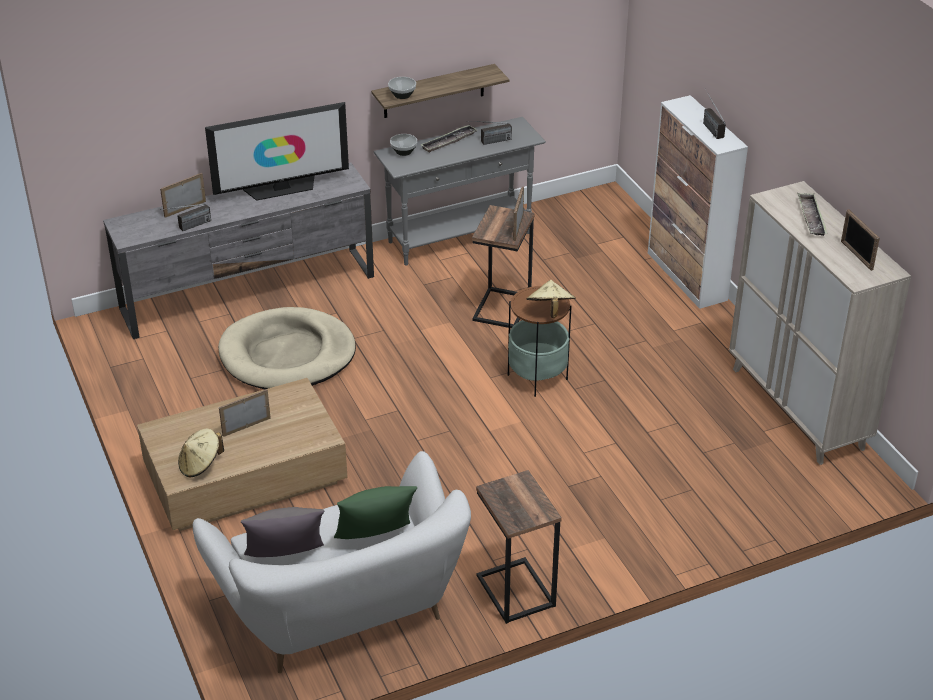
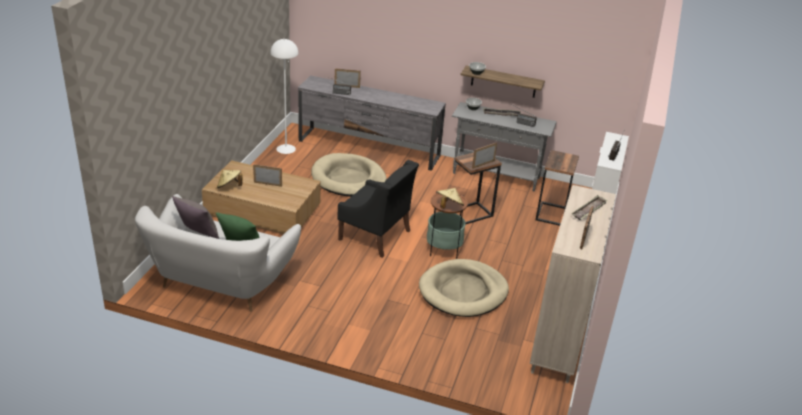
camera: 40 degrees right, 5 degrees down
television [205,102,349,201] -> none
side table [476,470,562,624] -> side table moved to [536,150,579,226]
none -> white floor lamp [270,39,298,154]
none -> black armchair [338,160,419,258]
none -> beige dog bed [419,259,509,317]

